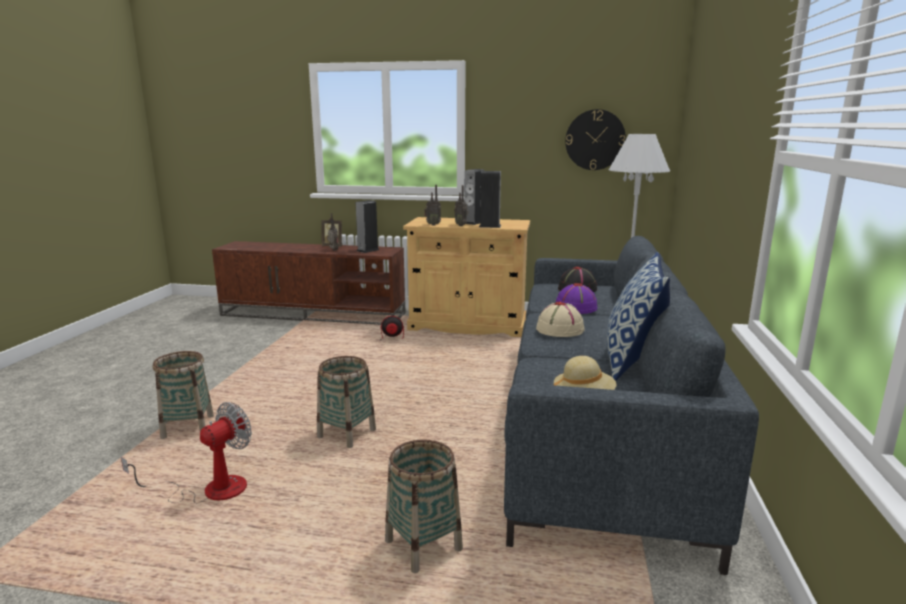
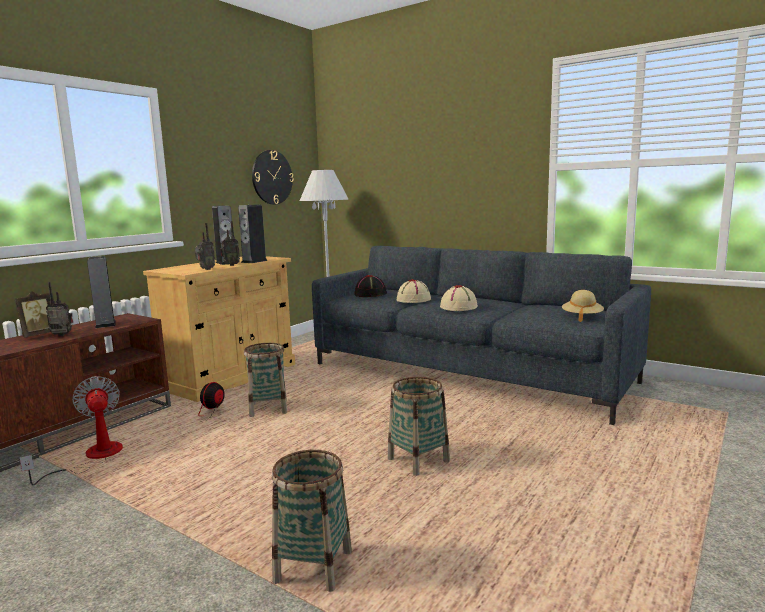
camera: 65 degrees left, 5 degrees down
fan [121,402,252,503] -> fan moved to [20,376,123,485]
basket [385,440,463,573] -> basket moved to [244,343,287,417]
purple hat [555,283,597,314] -> beige hat [397,279,431,303]
pillow [607,252,670,381] -> none

